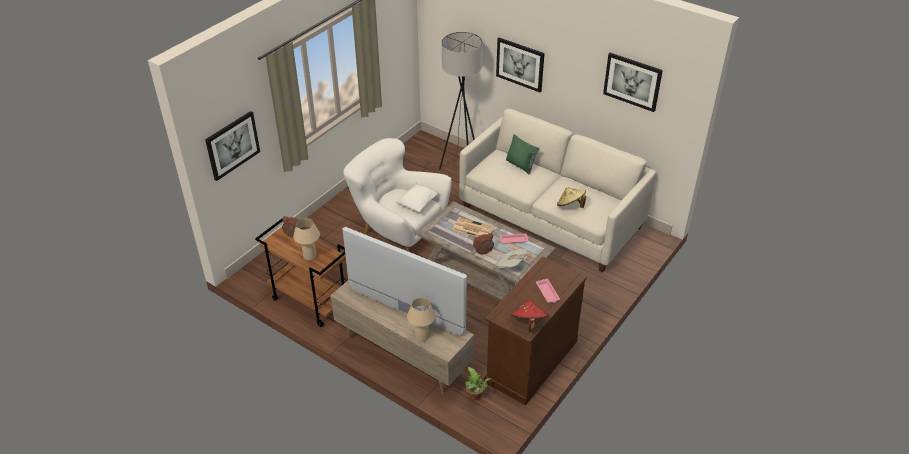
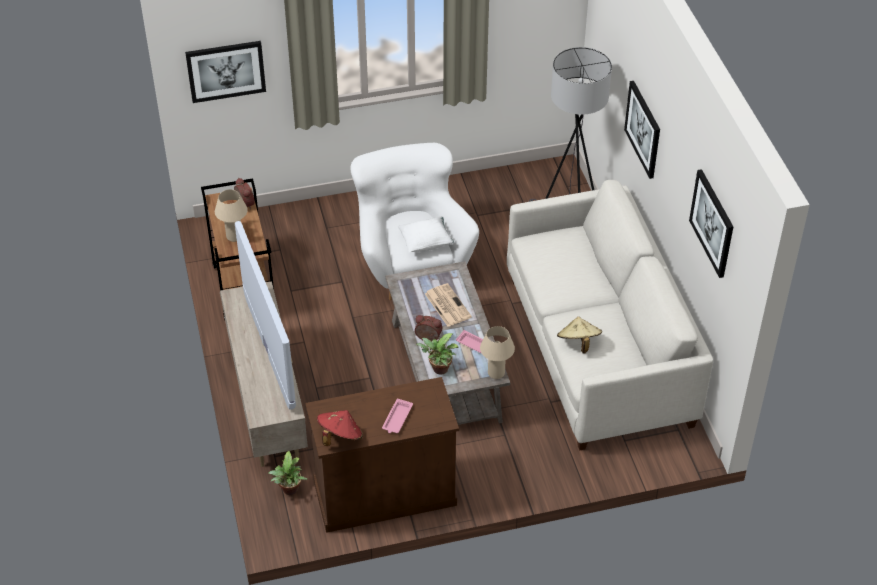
camera: 40 degrees right, 5 degrees up
beige table lamp [407,298,436,342] -> beige table lamp moved to [480,326,515,379]
newspaper [495,249,528,268] -> potted plant [416,333,459,375]
green pillow [506,134,540,174] -> none

